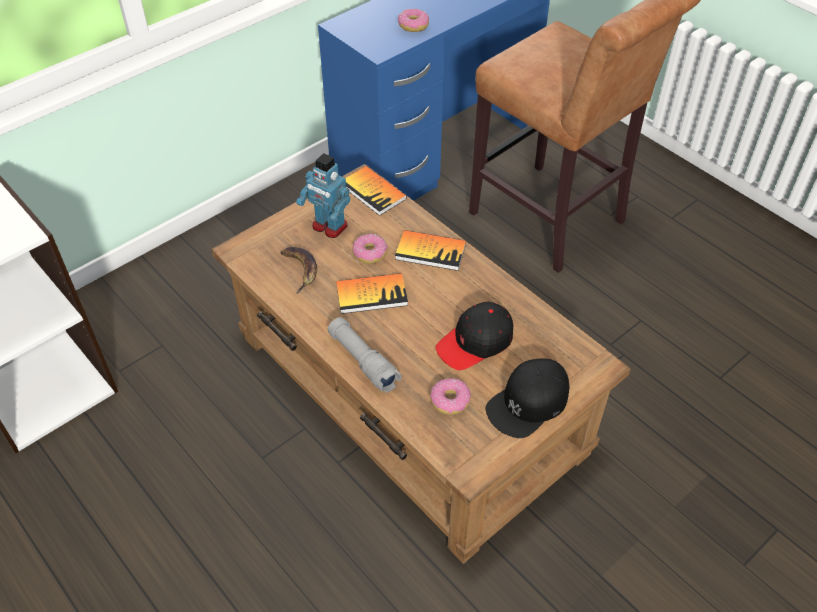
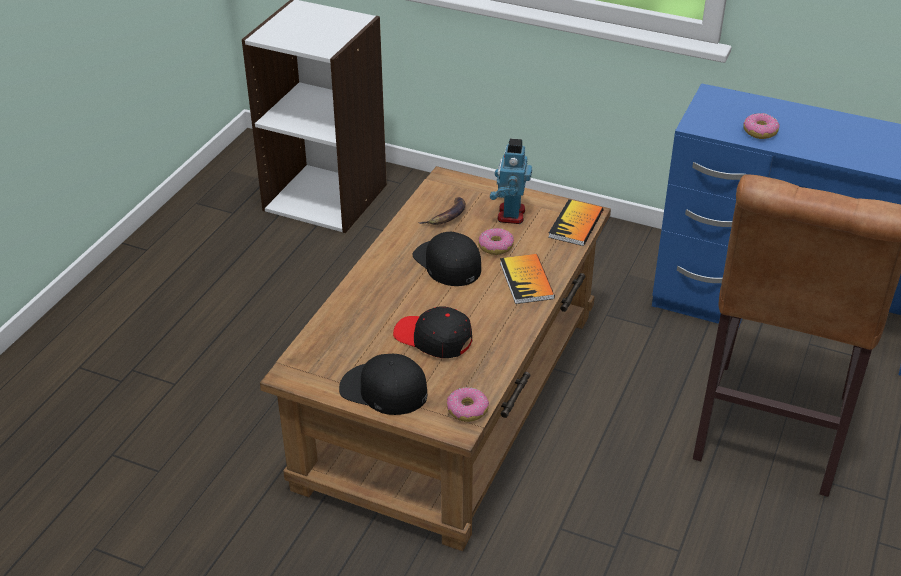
camera: 65 degrees right, 10 degrees down
grey flashlight [328,317,401,393] -> none
book [336,273,408,314] -> black cap [413,232,481,286]
donut [430,378,471,415] -> donut moved to [446,387,489,422]

